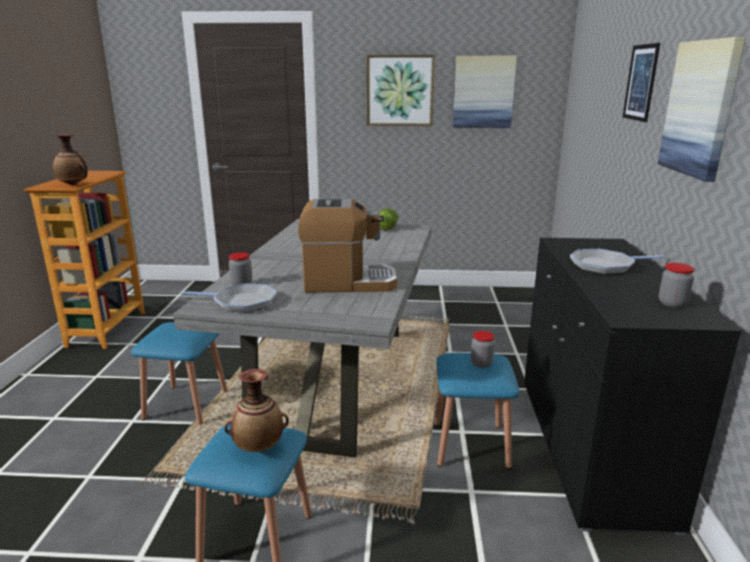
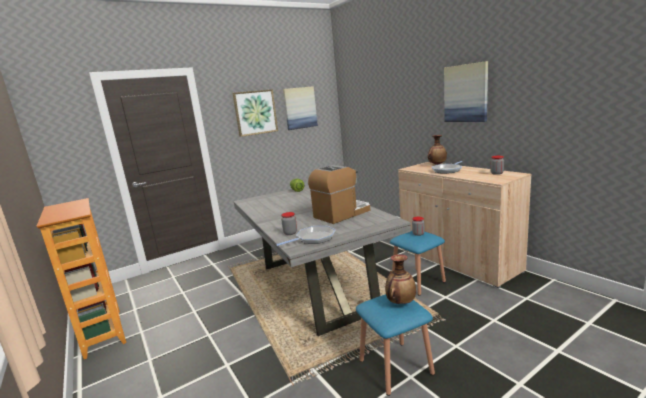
camera: 35 degrees left, 5 degrees down
vase [53,134,88,186] -> vase moved to [428,135,447,165]
blue stool [131,322,228,425] -> none
black cabinet [524,238,741,535] -> beige cabinet [398,162,532,288]
picture [623,43,660,122] -> none

